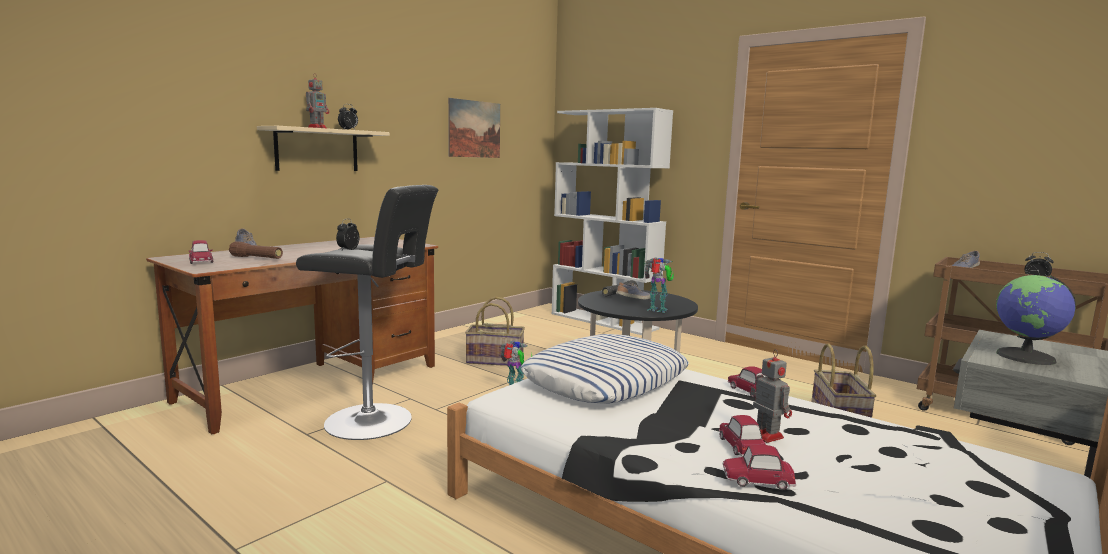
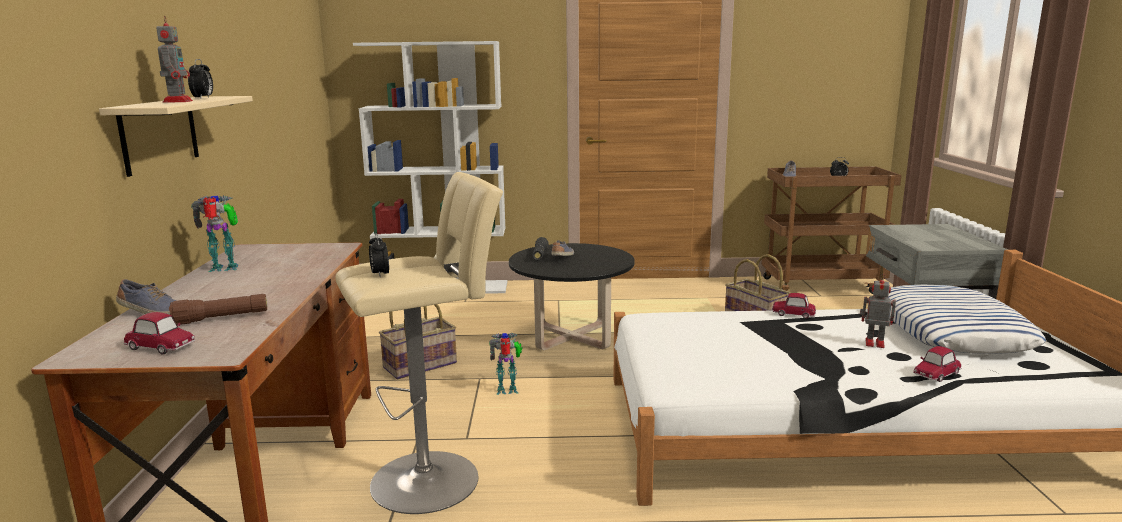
camera: 40 degrees left, 5 degrees up
black stool [296,185,438,440] -> beige stool [335,172,503,514]
picture [448,98,500,158] -> none
pillow [521,334,689,404] -> pillow moved to [888,285,1046,354]
toy robot [645,257,674,313] -> toy robot moved to [191,195,239,272]
toy car [719,415,766,457] -> none
globe [996,275,1076,365] -> none

